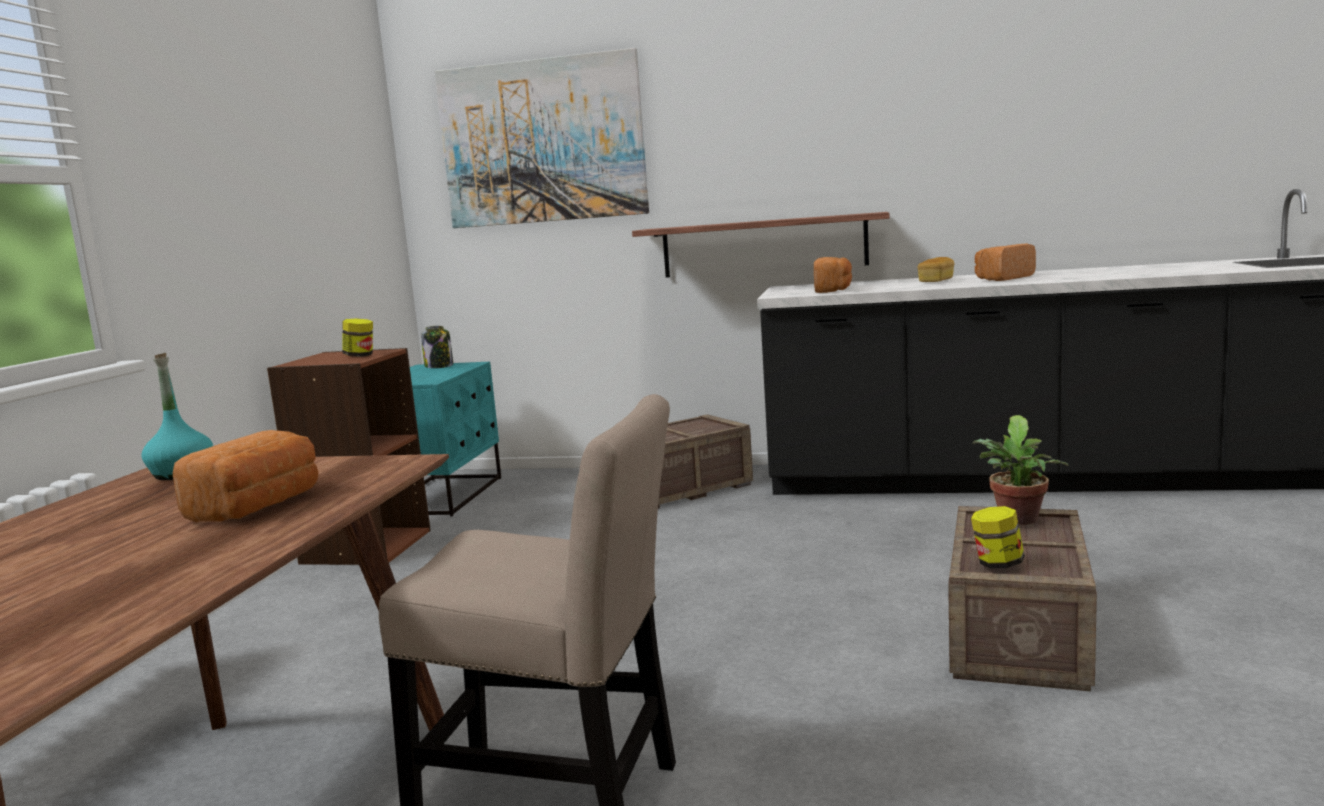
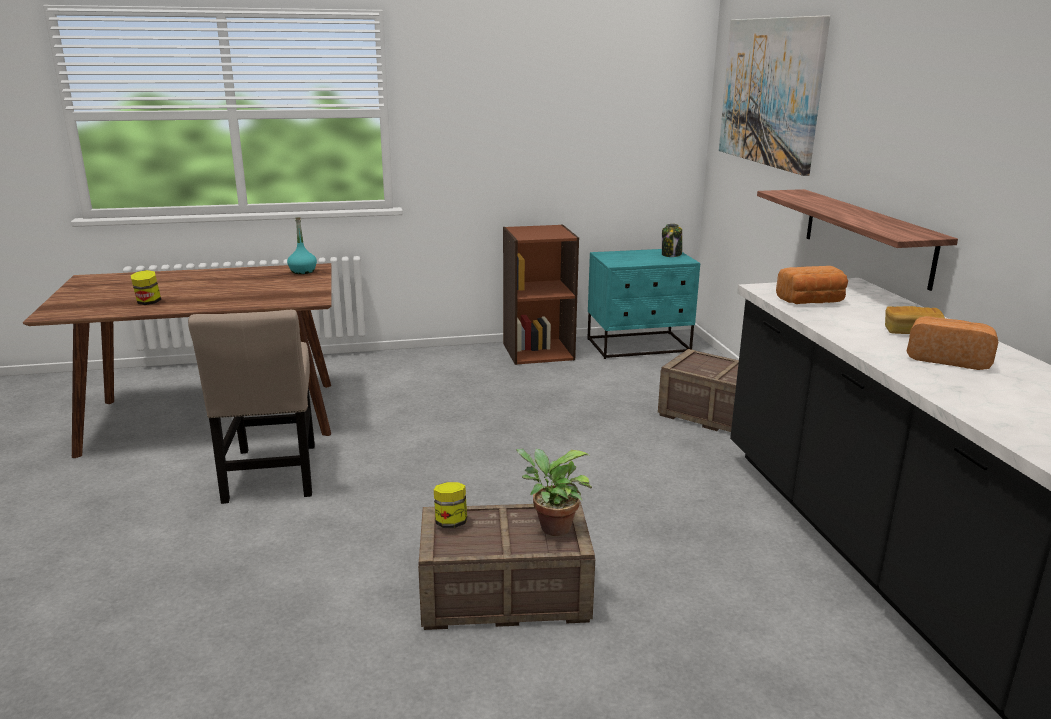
camera: 65 degrees right, 10 degrees up
bread [173,430,319,522] -> none
jar [342,318,373,357] -> jar moved to [131,270,161,305]

